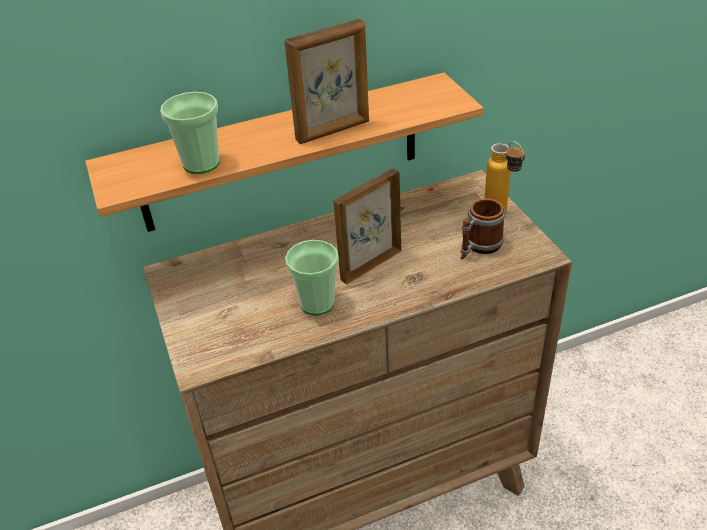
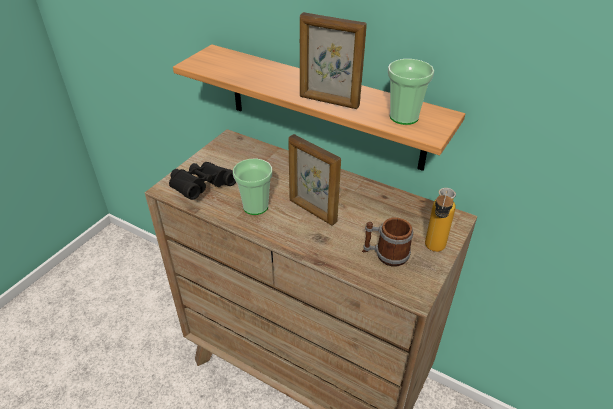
camera: 50 degrees right, 0 degrees up
cup [160,92,220,174] -> cup moved to [388,59,434,125]
picture frame [333,168,401,284] -> picture frame turned 150 degrees counterclockwise [288,134,341,226]
none -> black binoculars [169,162,236,200]

